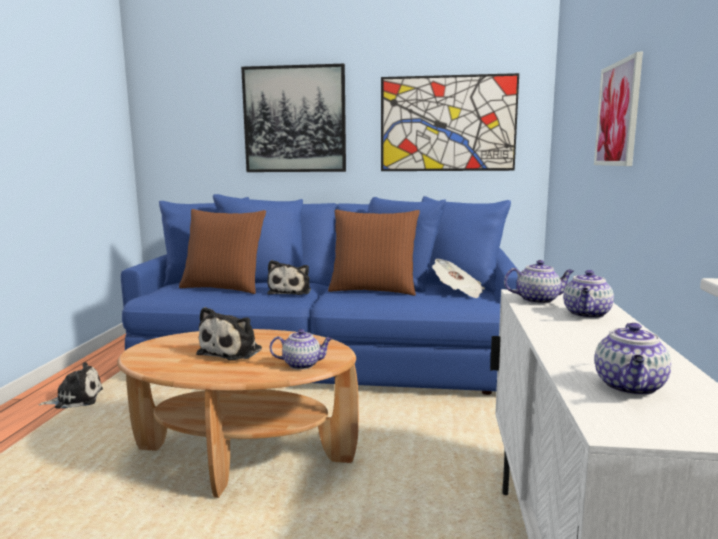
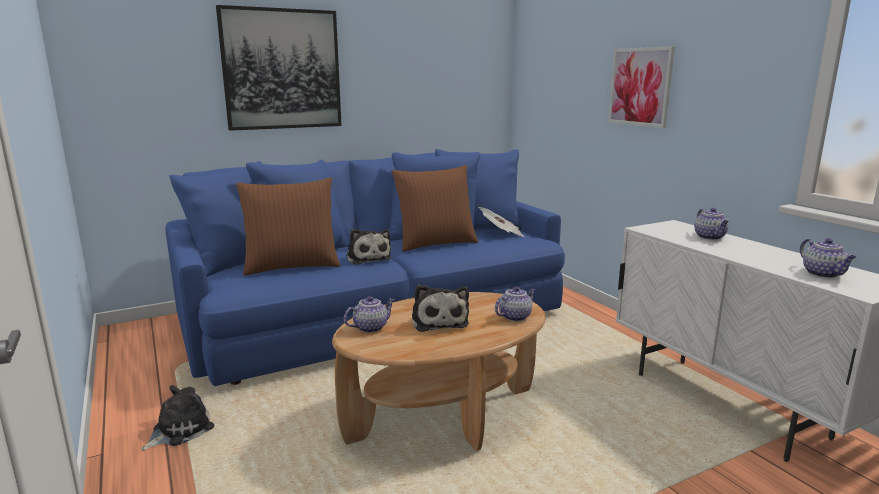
camera: 35 degrees left, 5 degrees up
picture [381,73,519,171] -> none
teapot [504,260,574,304] -> teapot moved to [344,296,395,333]

